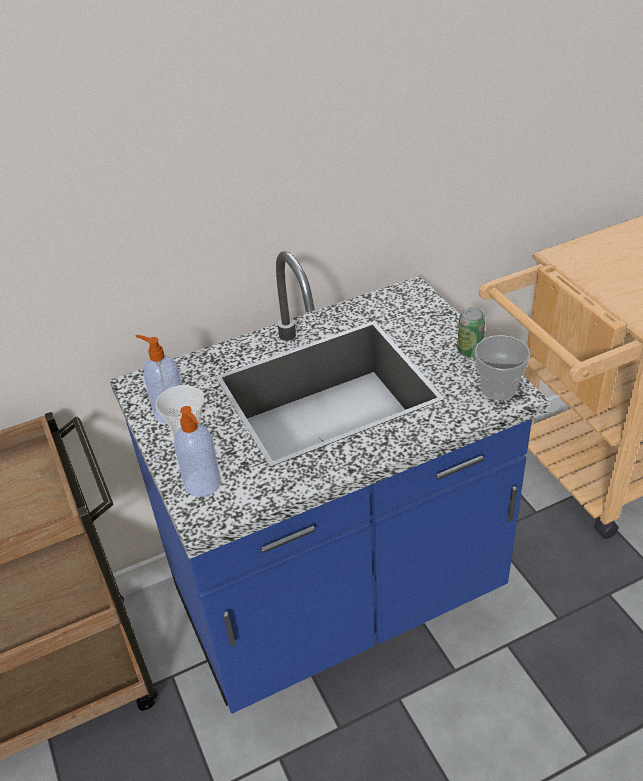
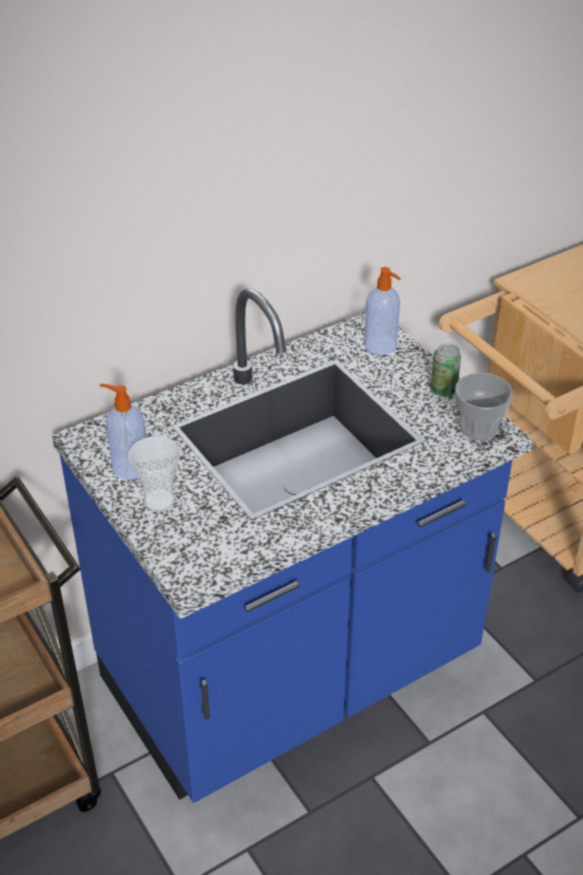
camera: 10 degrees left, 0 degrees up
soap dispenser [174,406,221,497] -> soap dispenser moved to [364,267,401,355]

